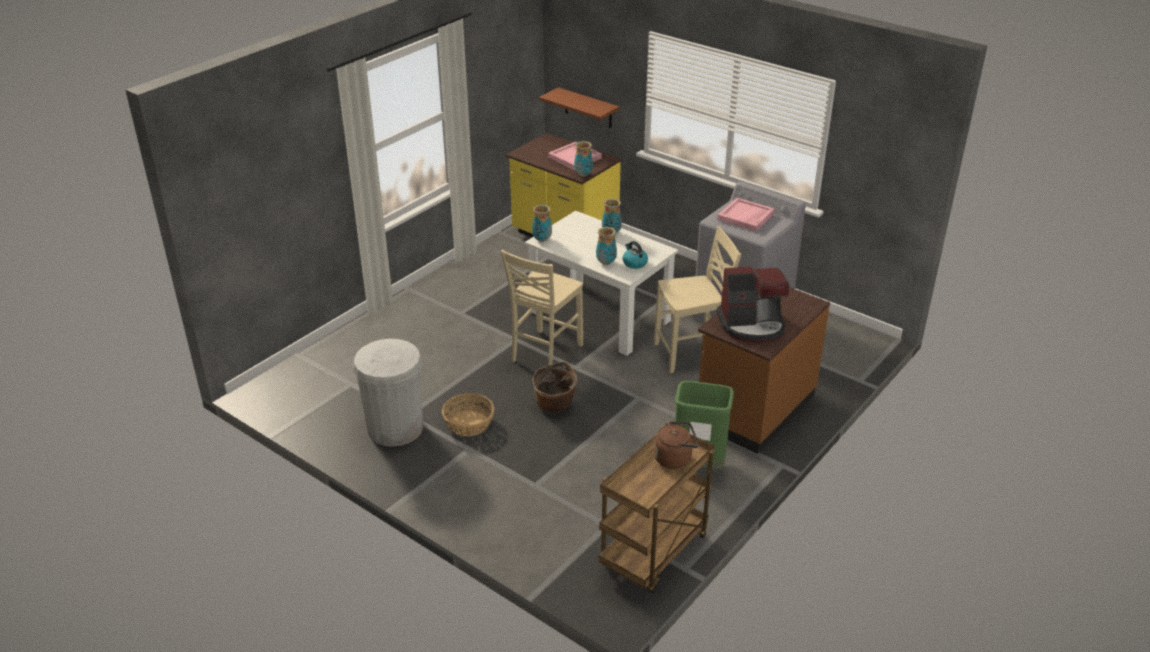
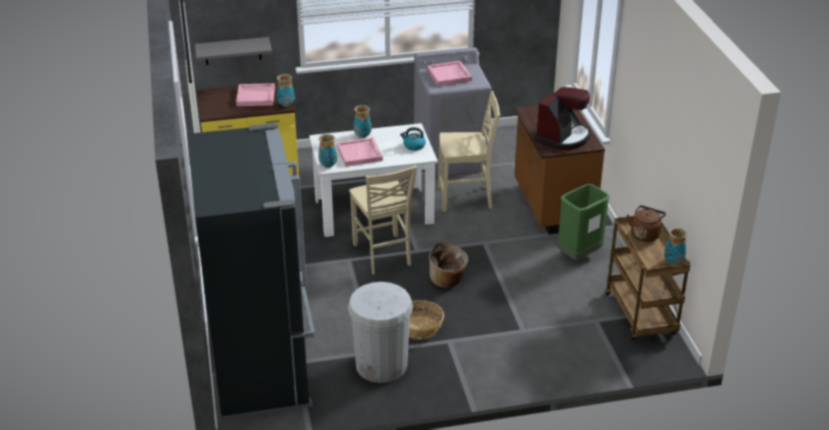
camera: 50 degrees left, 0 degrees up
brown shelf [539,87,619,128] -> grey shelf [195,37,272,65]
vase [596,227,617,265] -> vase moved to [664,227,688,265]
beige chair [654,226,741,373] -> beige chair turned 60 degrees clockwise [438,91,500,212]
none -> black fridge [187,123,315,420]
none -> pink tray [337,137,383,167]

